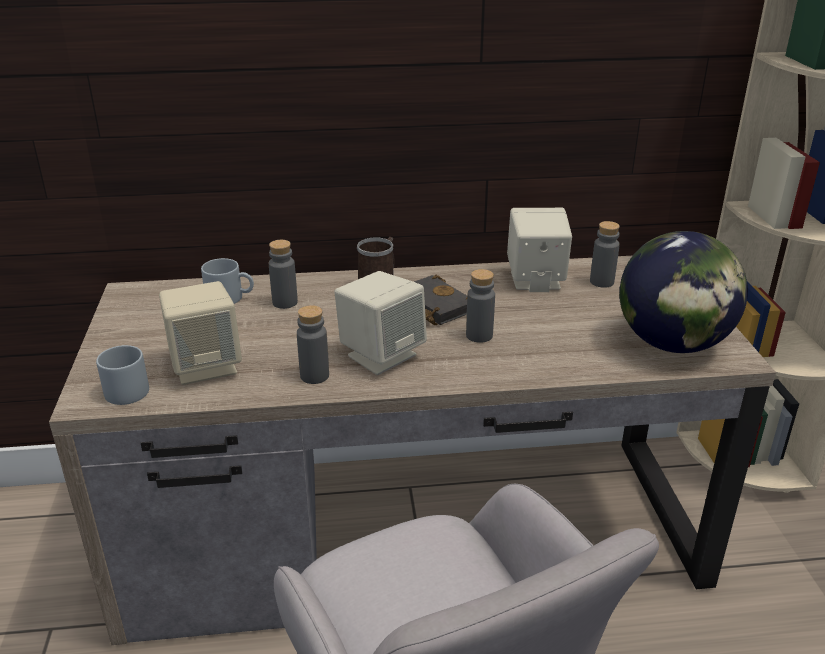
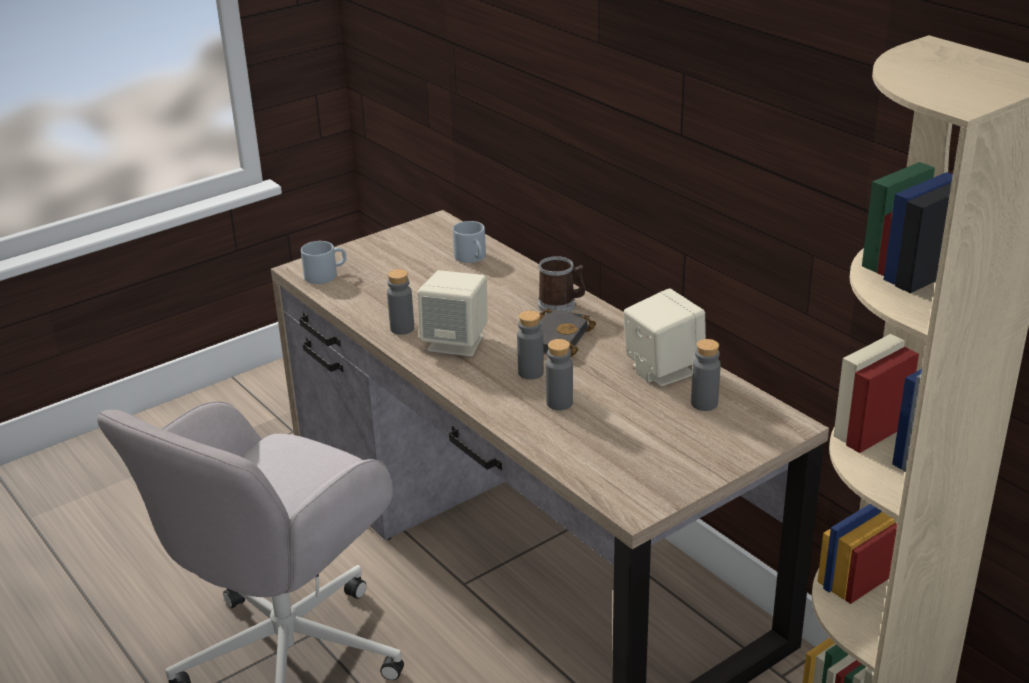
camera: 60 degrees right, 0 degrees up
beige speaker [159,281,242,385] -> none
grey bottle [269,240,298,309] -> grey bottle moved to [546,339,573,410]
globe [619,231,748,353] -> none

